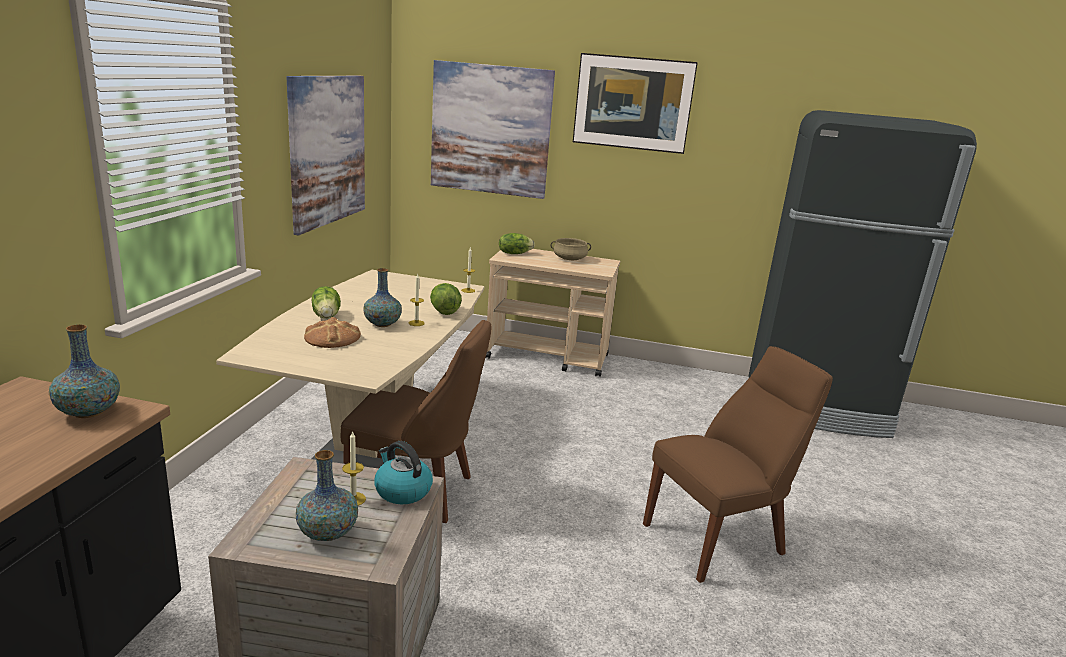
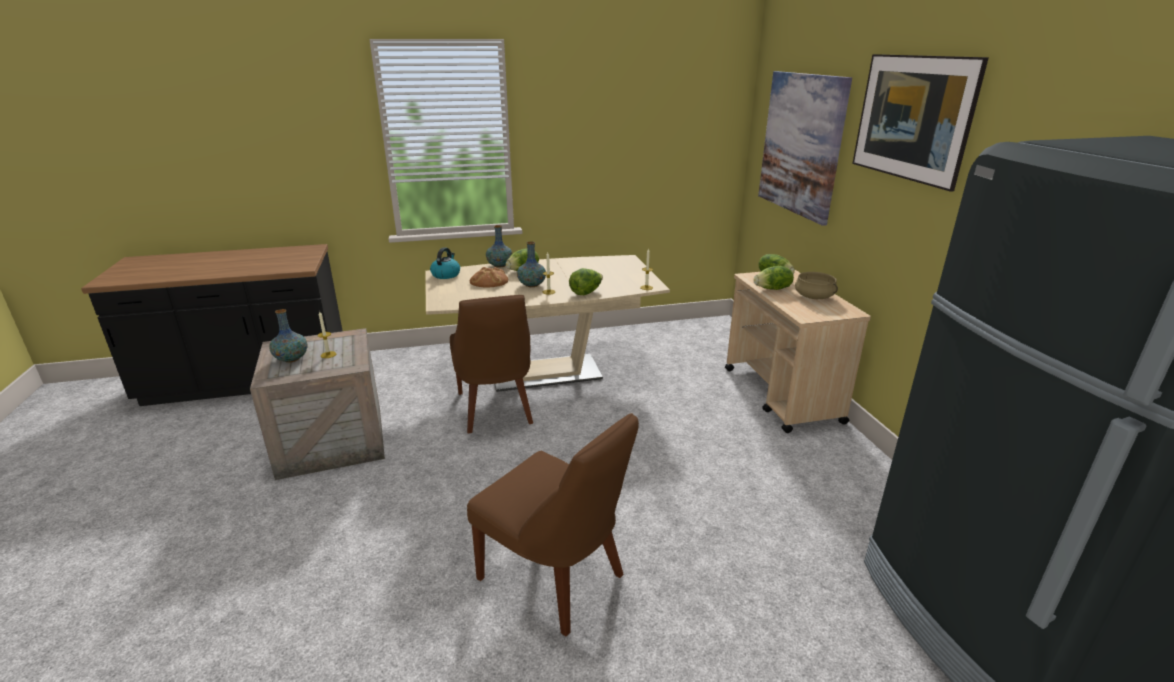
camera: 65 degrees right, 5 degrees up
vase [49,324,120,418] -> vase moved to [486,225,513,268]
picture [286,76,365,236] -> none
kettle [374,441,433,504] -> kettle moved to [430,247,460,279]
none -> lettuce [754,266,794,290]

